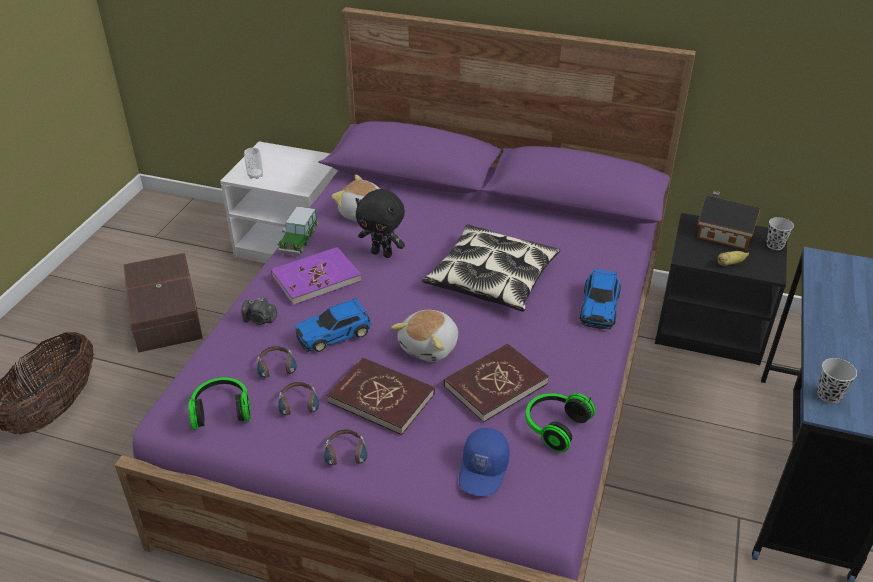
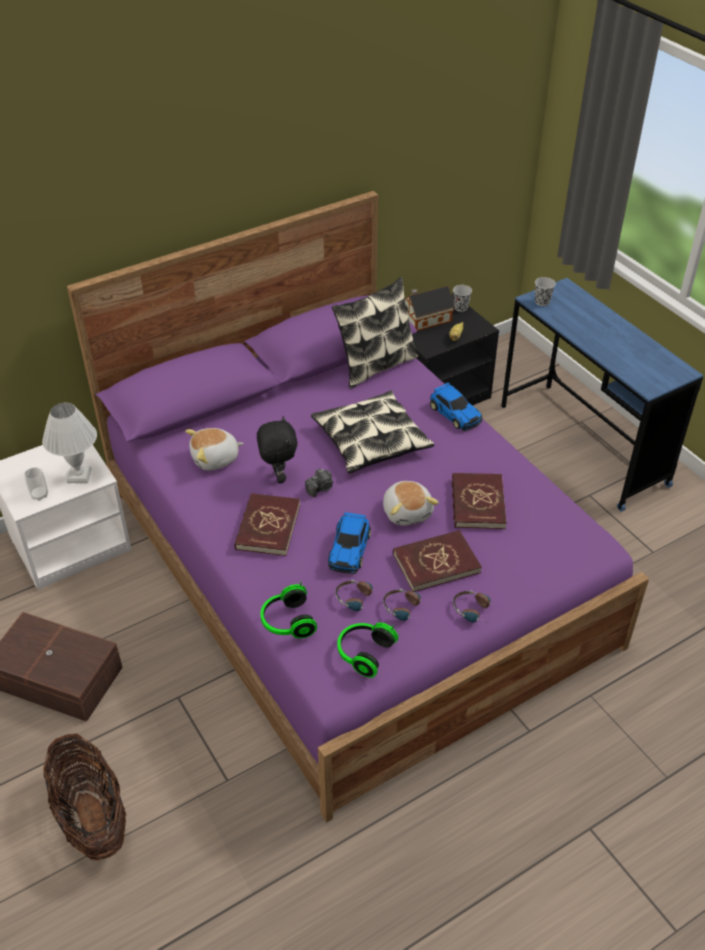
camera: 50 degrees left, 5 degrees up
camera [241,298,277,325] -> camera moved to [305,469,333,497]
purple book [271,247,362,306] -> red book [234,493,300,556]
toy car [278,206,318,255] -> none
black plush toy [355,189,405,258] -> black plush toy turned 75 degrees counterclockwise [257,416,298,483]
blue cap [459,428,510,496] -> none
headphones [526,393,595,452] -> headphones moved to [260,581,317,638]
black cup [817,358,857,403] -> black cup moved to [535,277,556,306]
none -> white table lamp [42,403,97,483]
none -> pillow [332,277,418,389]

